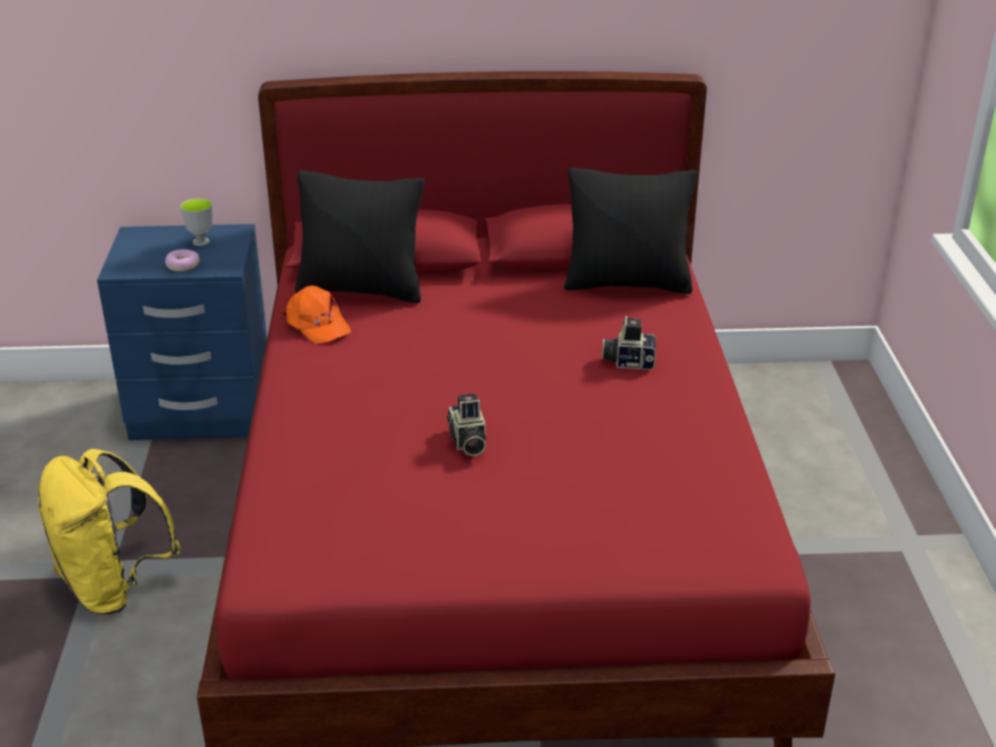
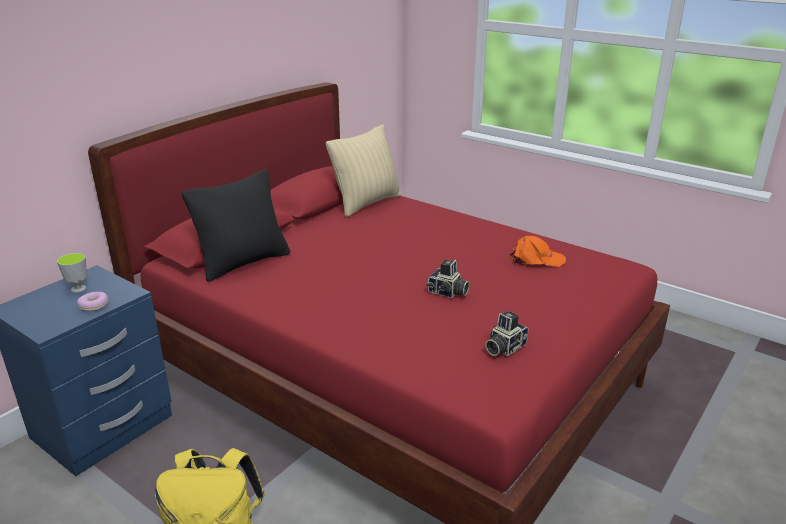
camera: 50 degrees left, 5 degrees down
orange cap [282,286,352,343] -> orange cap moved to [509,236,566,267]
black pillow [564,168,698,294] -> beige pillow [326,125,401,217]
camera [602,316,656,370] -> camera moved to [485,311,528,356]

